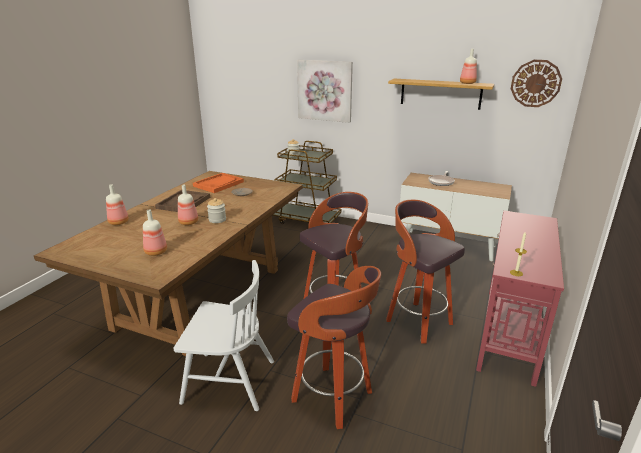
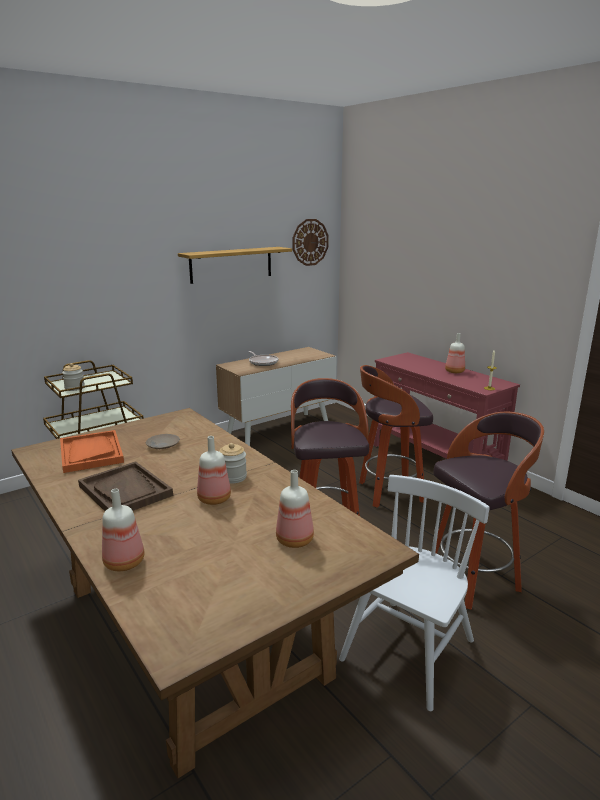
camera: 60 degrees left, 5 degrees down
picture [297,60,353,123] -> none
bottle [460,49,477,84] -> bottle moved to [445,333,465,373]

